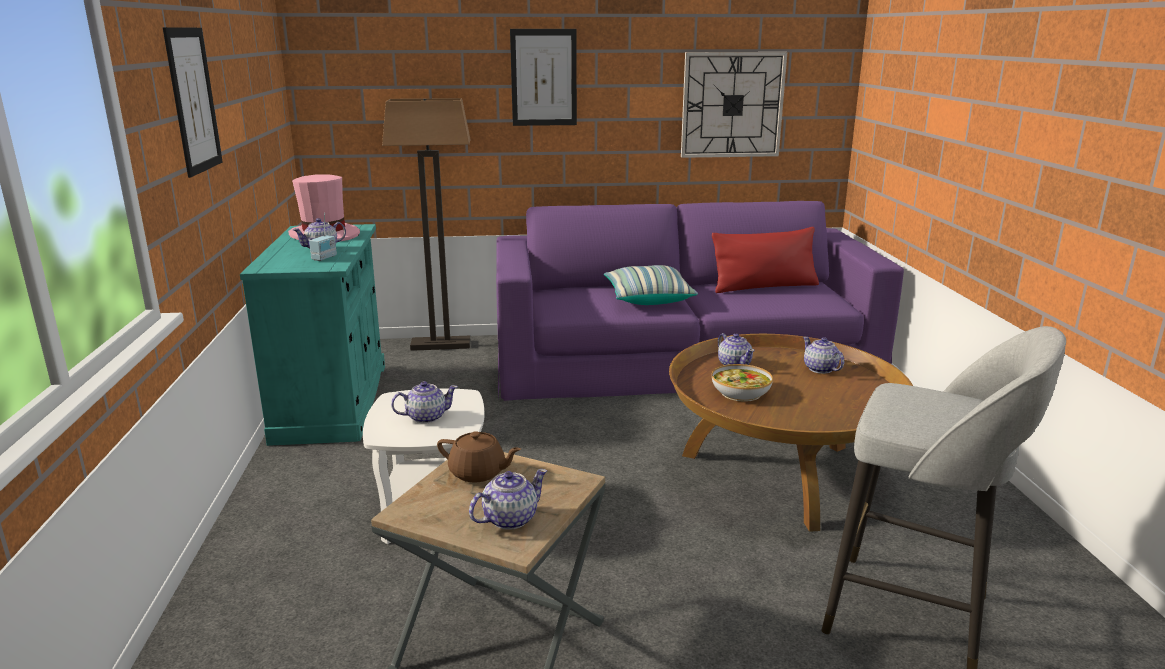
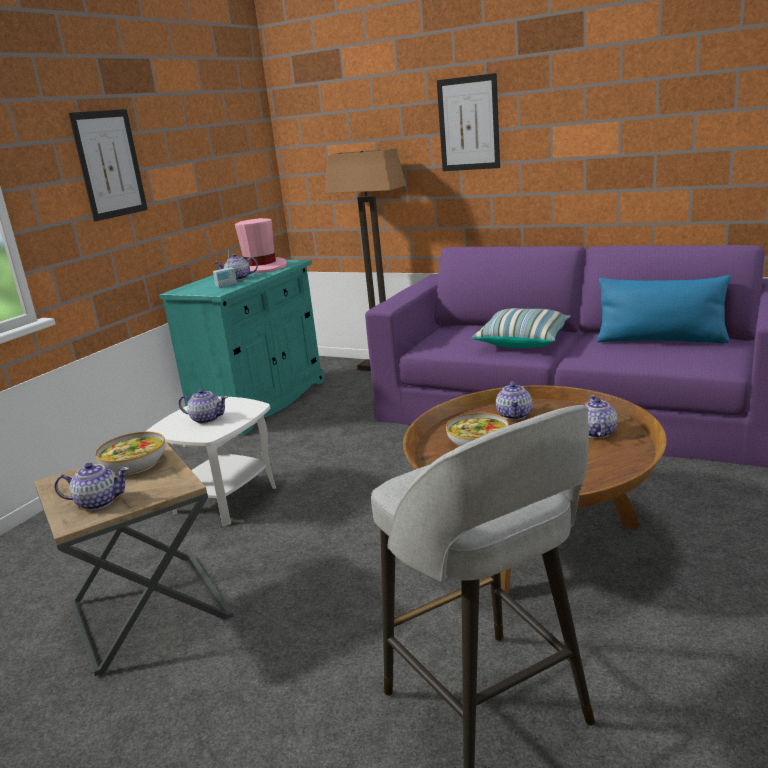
camera: 35 degrees right, 0 degrees up
brown teapot [437,431,521,483] -> bowl [95,432,165,475]
wall clock [681,52,788,158] -> none
red pillow [712,227,819,293] -> blue pillow [597,275,731,344]

